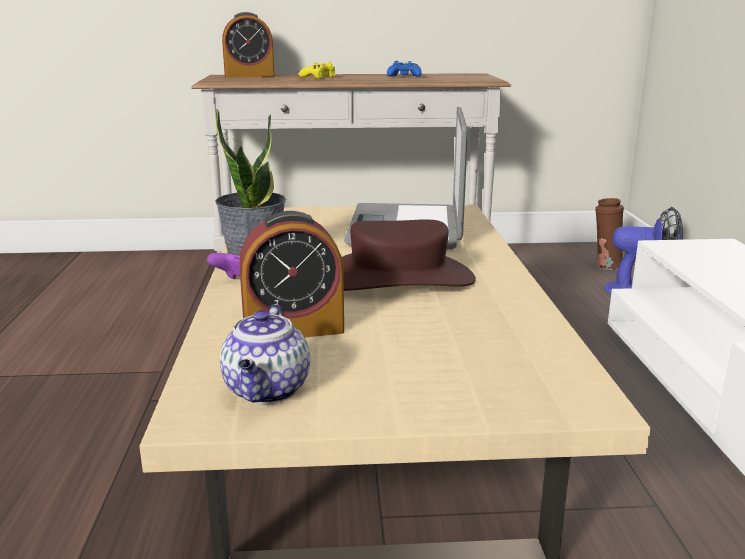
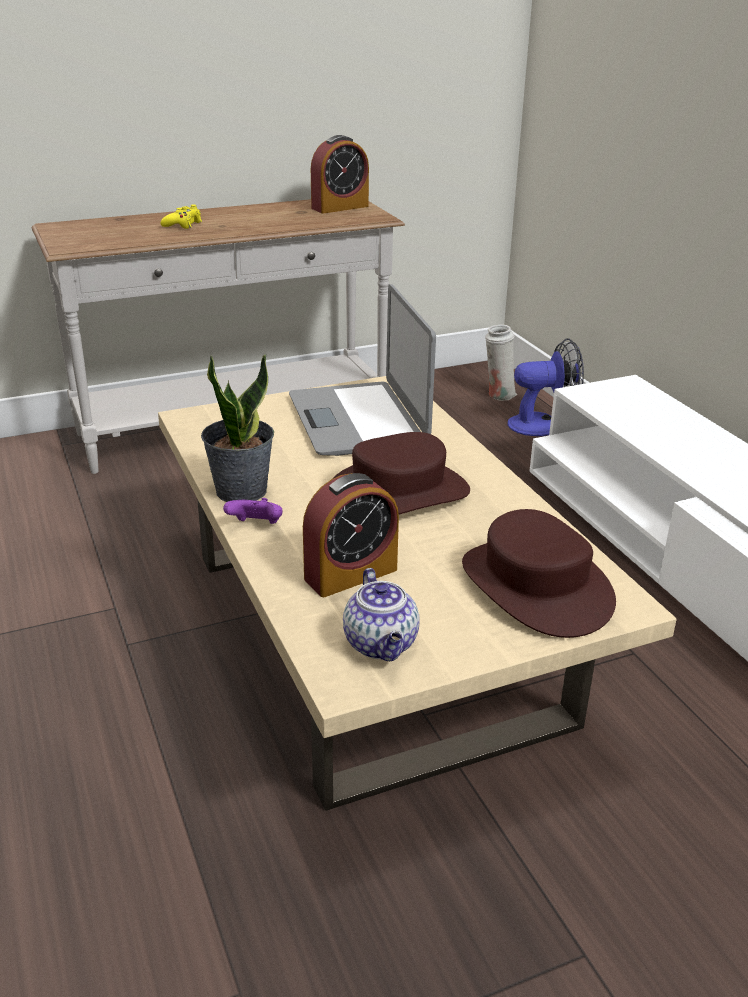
camera: 20 degrees left, 10 degrees up
alarm clock [222,12,275,78] -> alarm clock moved to [311,135,369,213]
blue game controller [387,61,422,77] -> none
brown vase [595,198,624,270] -> white vase [485,324,517,401]
none -> brown hat [462,509,616,638]

